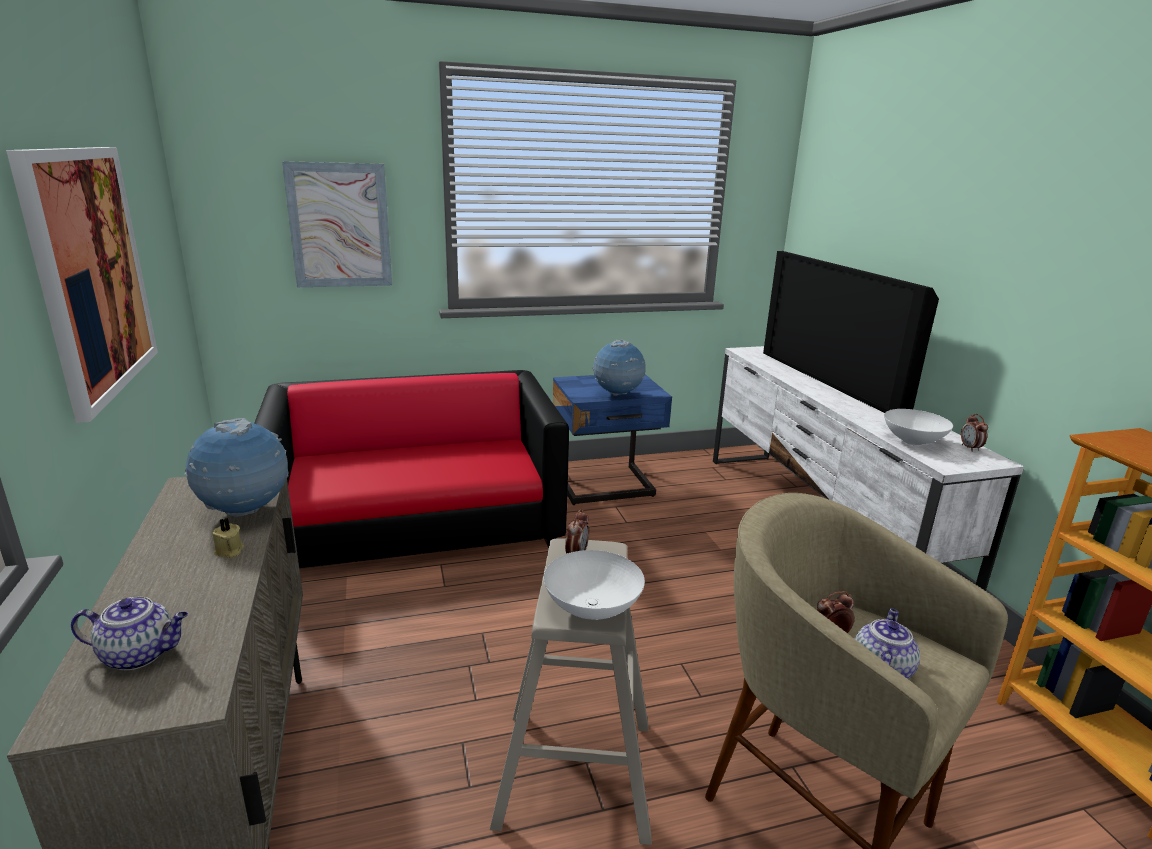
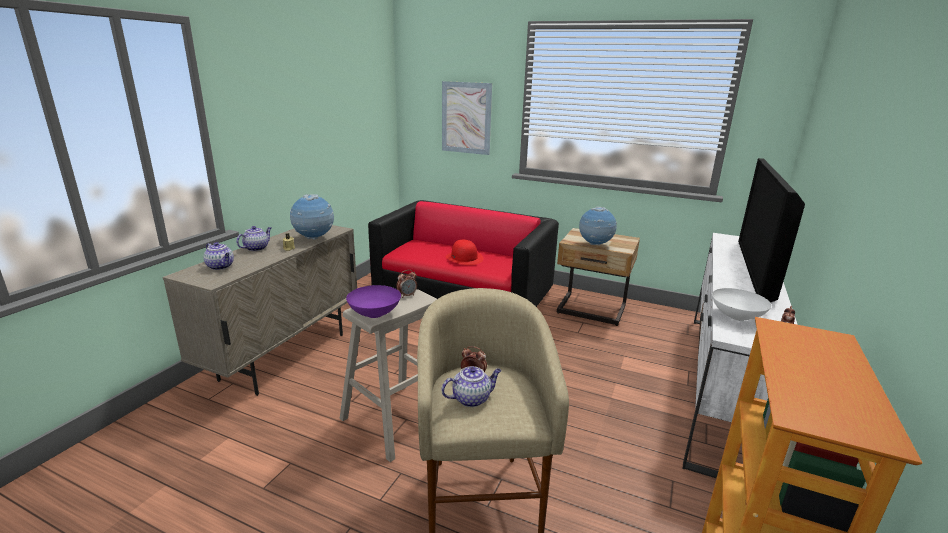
camera: 40 degrees right, 0 degrees up
picture [6,147,158,423] -> none
white bowl [544,550,645,620] -> purple bowl [346,285,401,318]
blue nightstand [553,374,672,505] -> beige nightstand [557,228,640,326]
none -> teapot [236,226,271,251]
none -> red hat [445,239,483,265]

